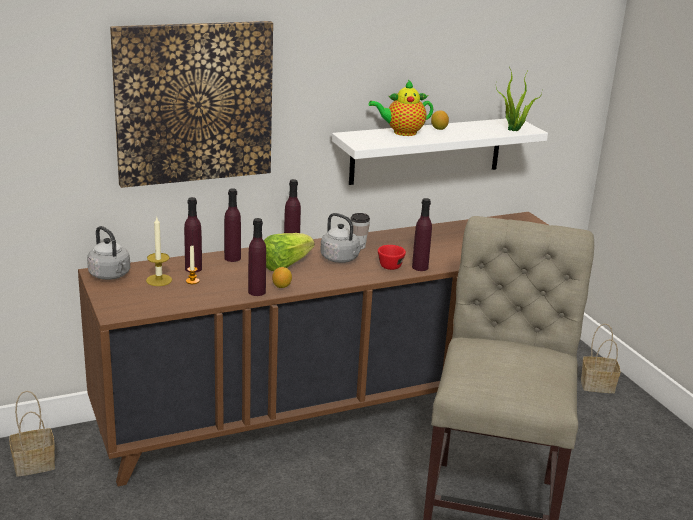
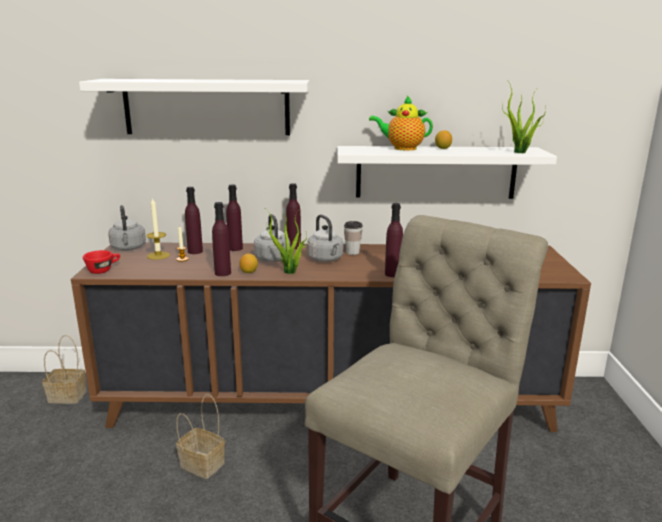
camera: 25 degrees right, 5 degrees down
picture [110,21,273,188] -> white shelf [79,79,309,135]
lettuce [263,233,315,271] -> grey kettle [254,214,290,262]
red cup [378,245,406,270] -> red cup moved to [83,250,120,274]
basket [581,323,620,393] -> basket moved to [176,394,225,479]
none -> potted plant [267,209,309,274]

